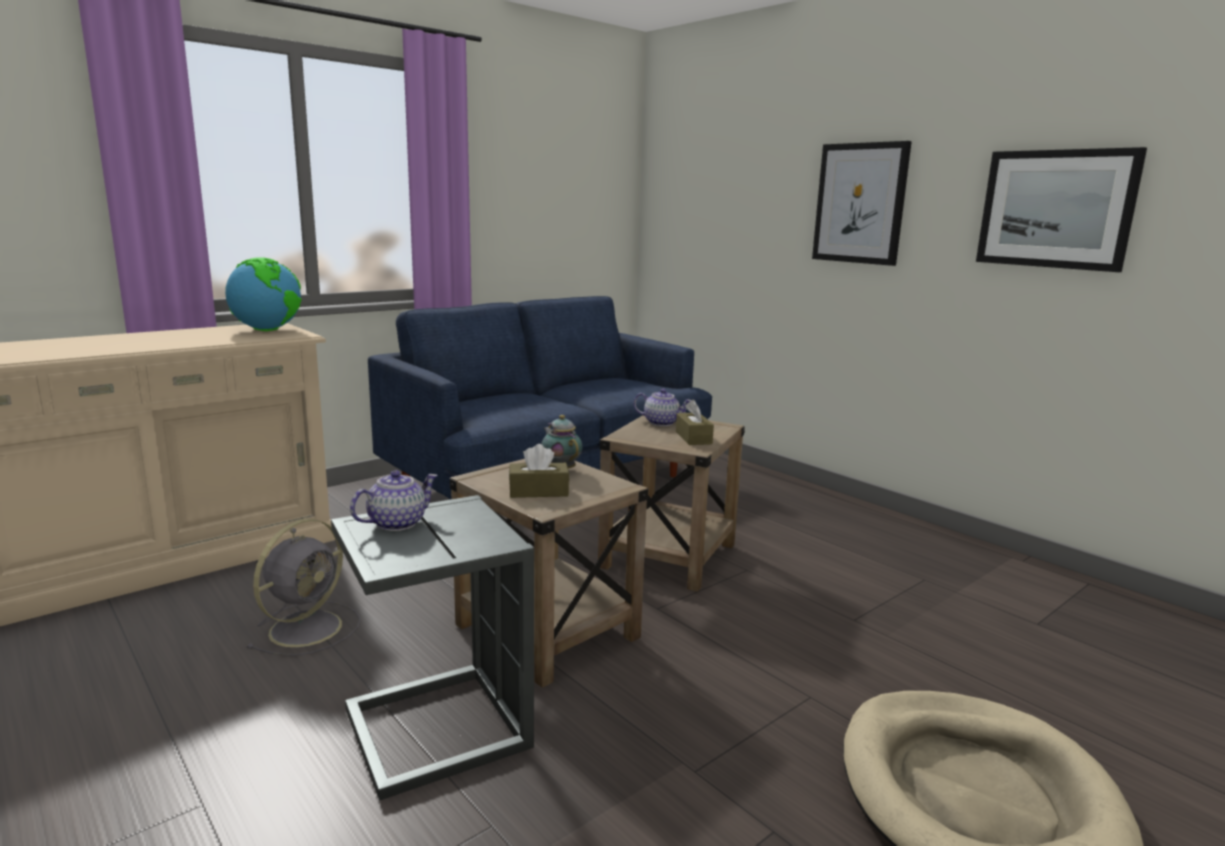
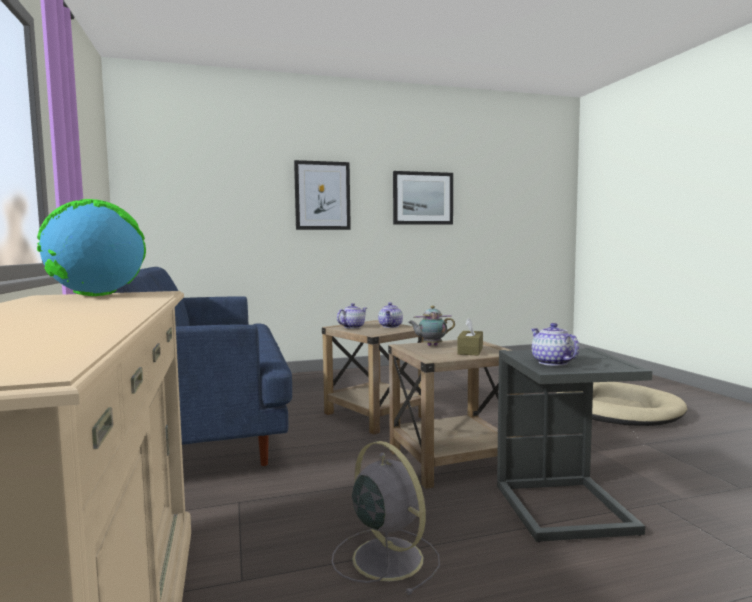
camera: 65 degrees left, 10 degrees down
brown tissue box [676,400,714,445] -> teapot [378,302,403,328]

